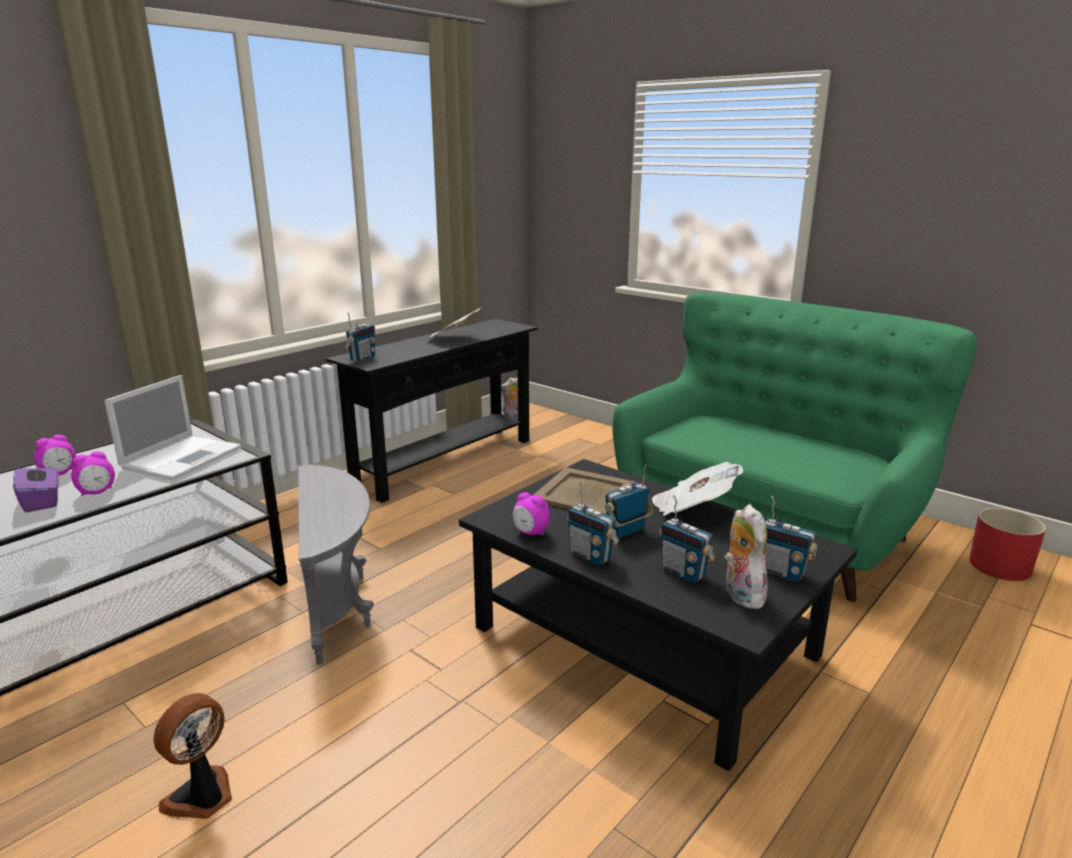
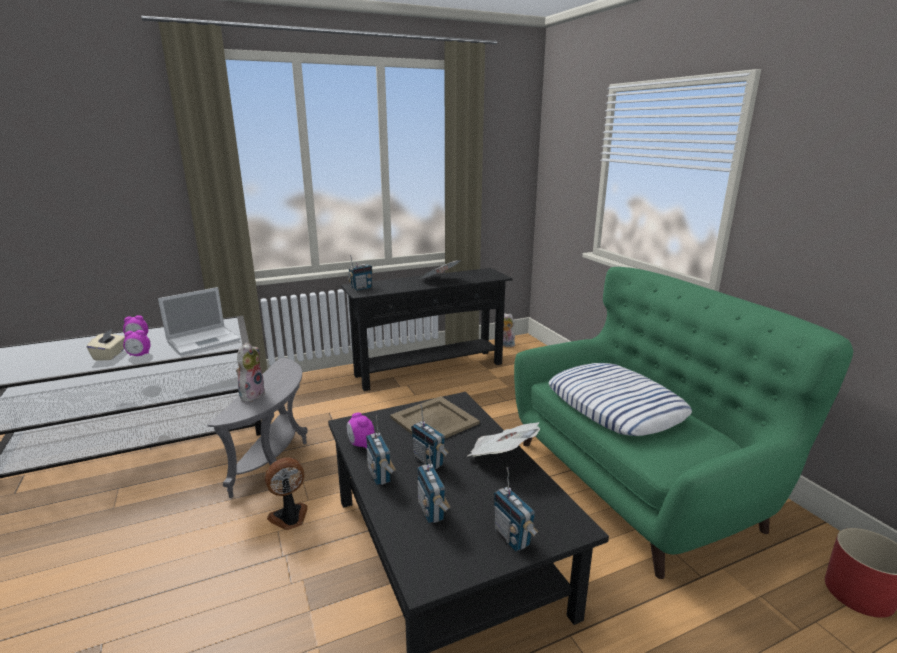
camera: 25 degrees right, 0 degrees up
purple tissue box [13,459,59,513] -> beige tissue box [87,329,125,361]
fan [153,693,232,819] -> fan moved to [265,458,307,530]
radio [605,464,653,538] -> radio turned 120 degrees counterclockwise [411,404,449,469]
plush toy [724,504,768,609] -> plush toy moved to [236,343,266,402]
none -> pillow [549,363,692,436]

